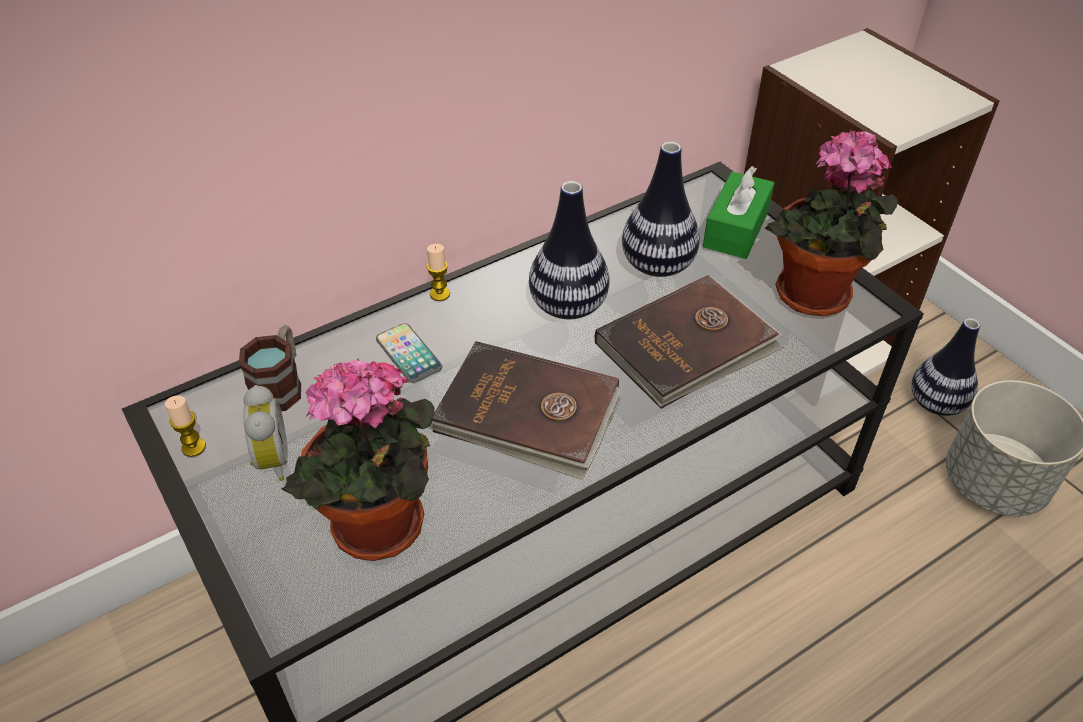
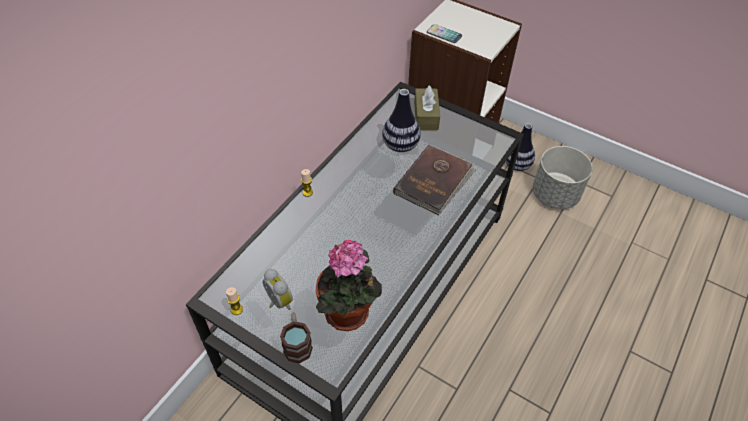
camera: 25 degrees left, 5 degrees up
mug [239,326,301,411] -> mug moved to [280,313,313,364]
phone [376,323,442,383] -> phone moved to [427,24,462,43]
brown book [429,341,621,480] -> none
vase [529,181,609,319] -> none
green tissue box [703,166,774,259] -> brown tissue box [414,85,440,130]
potted plant [765,130,898,316] -> none

